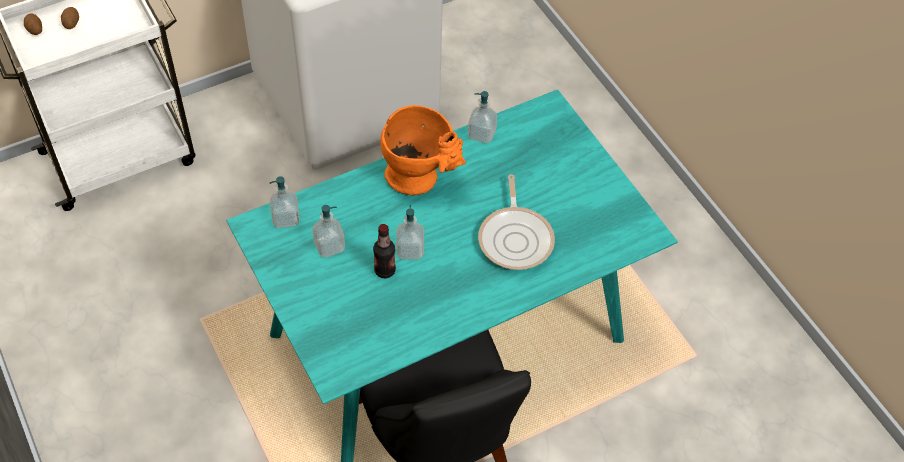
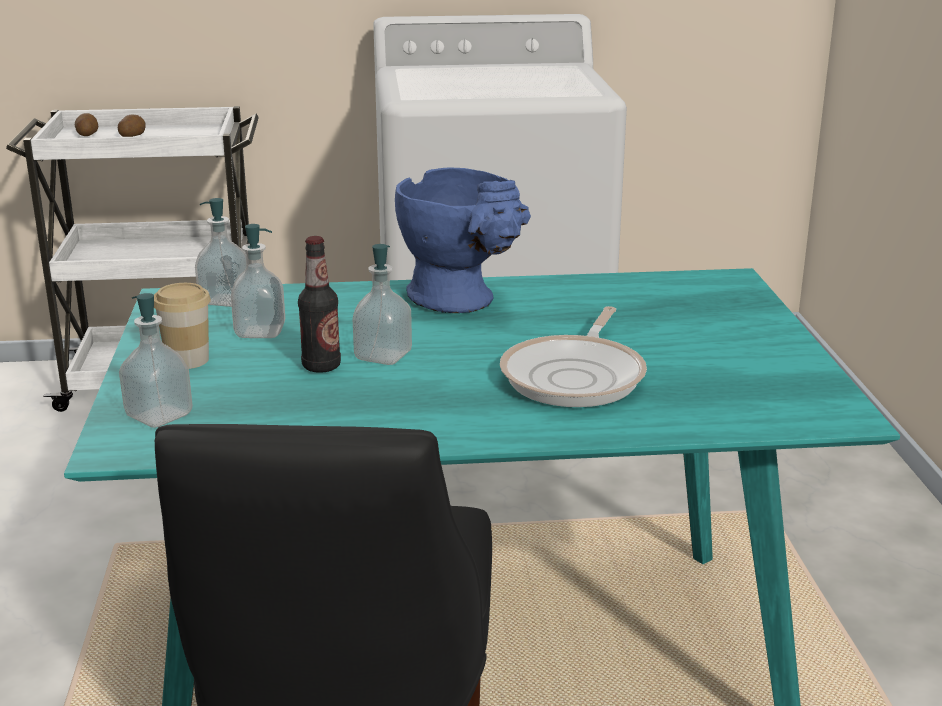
camera: 25 degrees right, 30 degrees down
orange vase [380,105,465,195] -> blue vase [395,167,531,313]
soap dispenser [468,91,497,143] -> soap dispenser moved to [119,293,192,428]
none -> cup [154,283,211,369]

